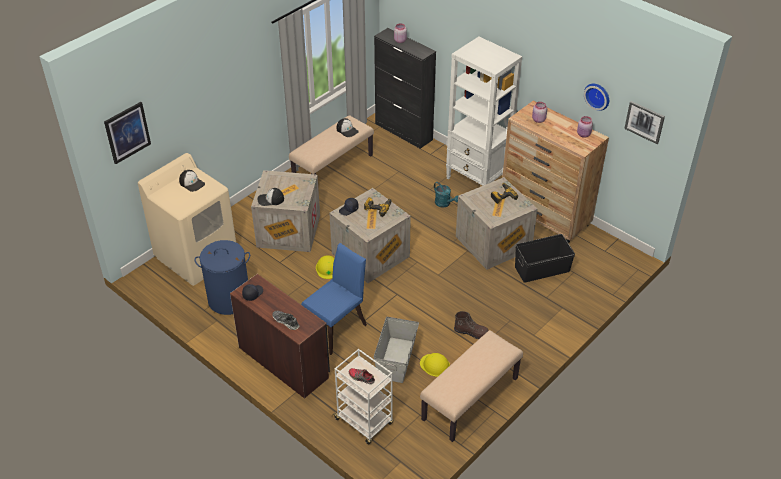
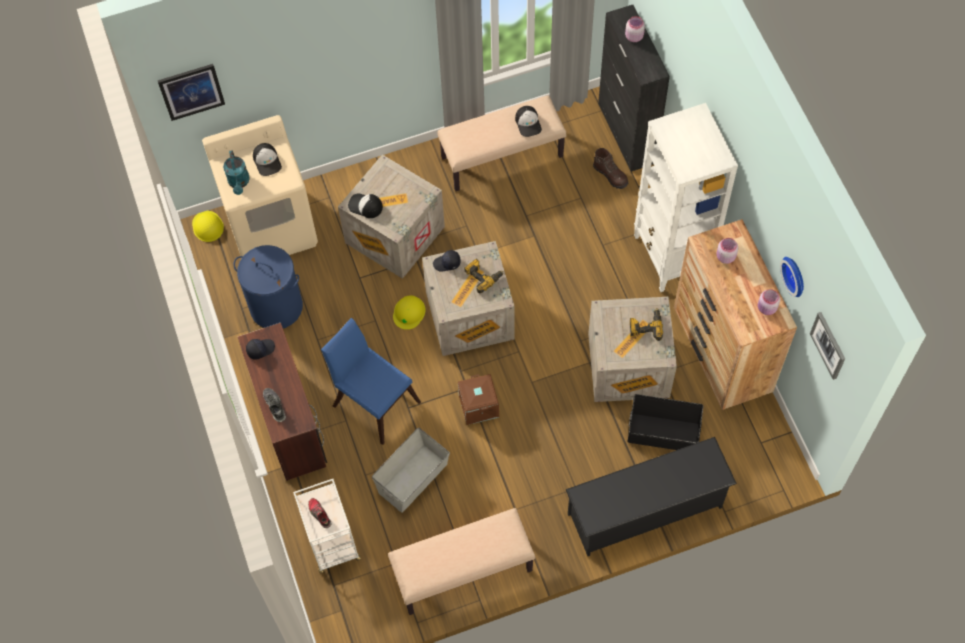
camera: 30 degrees right, 20 degrees up
blue chair [301,243,367,355] -> blue chair turned 120 degrees counterclockwise [321,318,421,445]
yellow hard hat [420,353,450,377] -> yellow hard hat moved to [192,211,224,242]
turquoise watering can [434,182,458,208] -> turquoise watering can moved to [223,150,250,195]
brown boot [454,311,489,340] -> brown boot moved to [593,148,628,189]
none -> brown storage box [458,374,499,425]
none -> black shoe rack [566,437,737,556]

